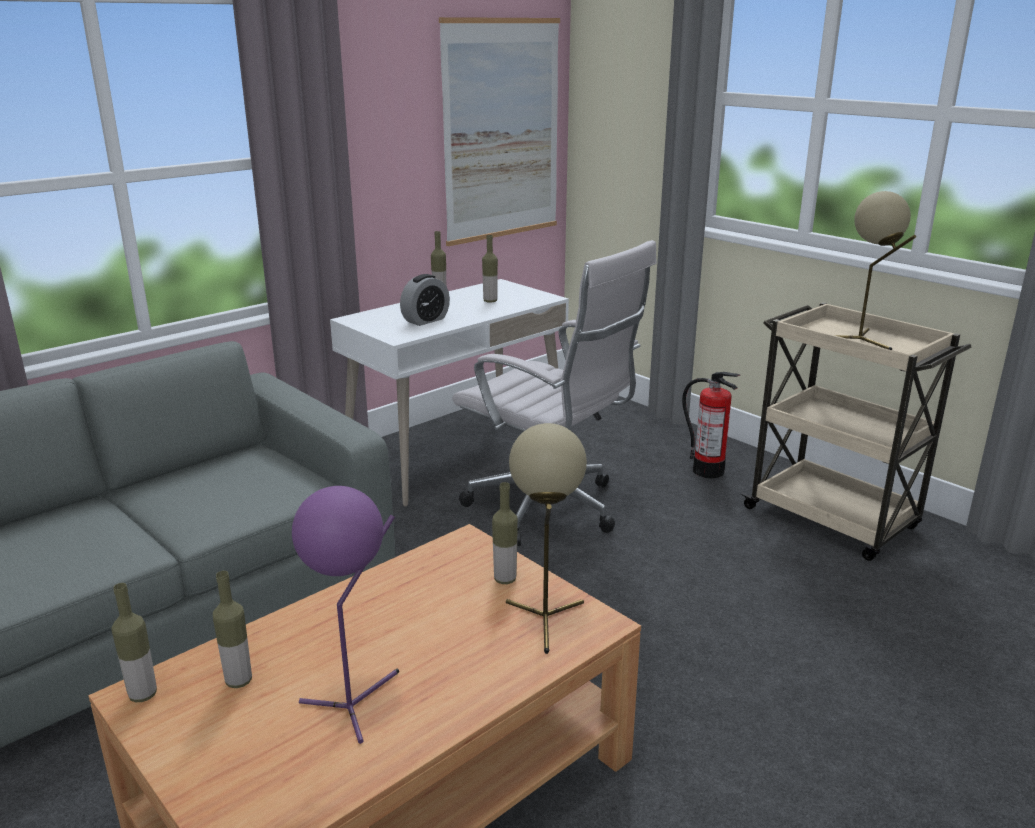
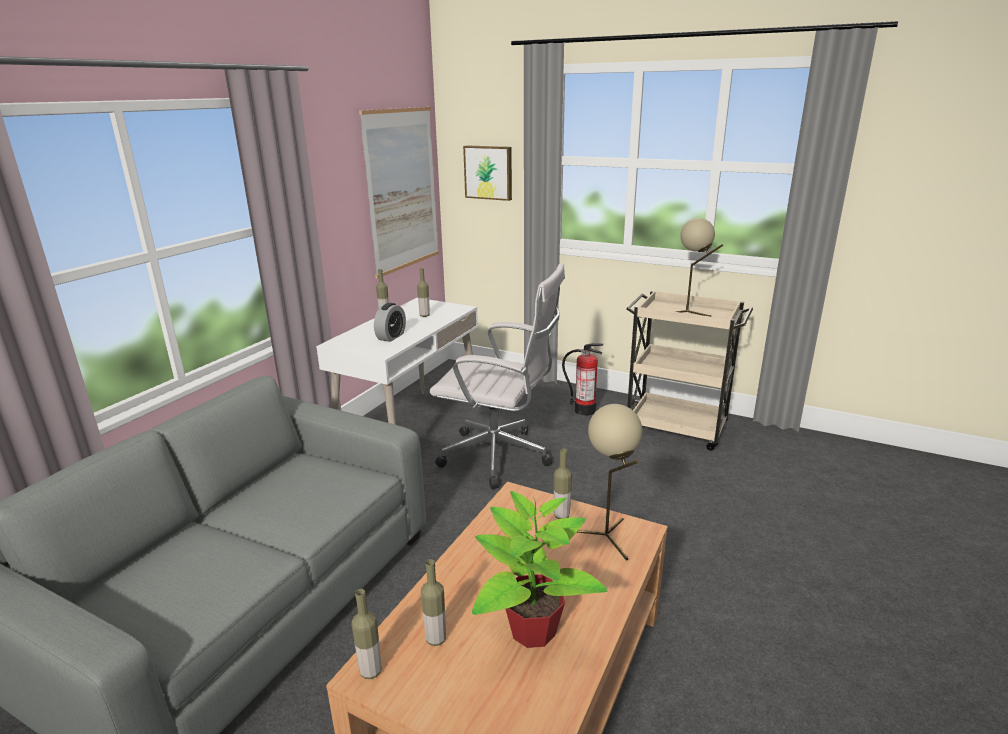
camera: 20 degrees left, 0 degrees up
purple table lamp [292,486,399,744] -> potted plant [472,491,608,648]
none -> picture [463,145,512,201]

